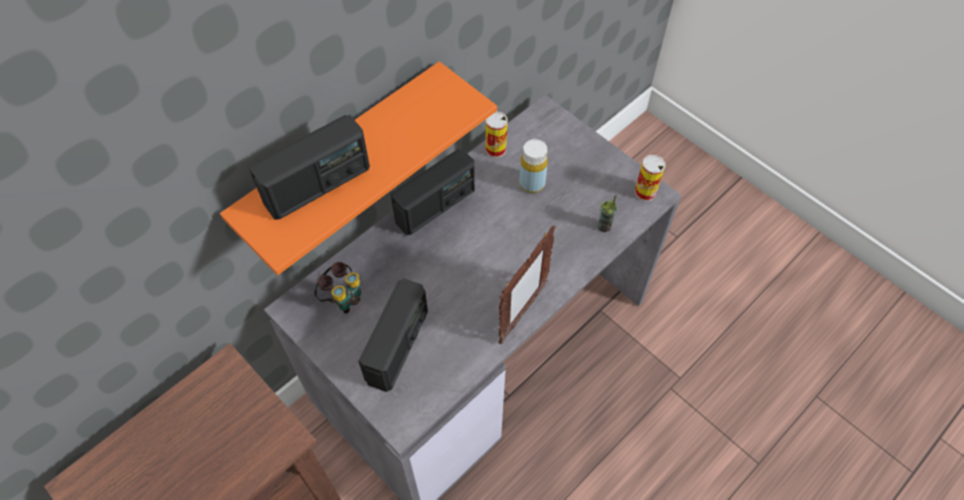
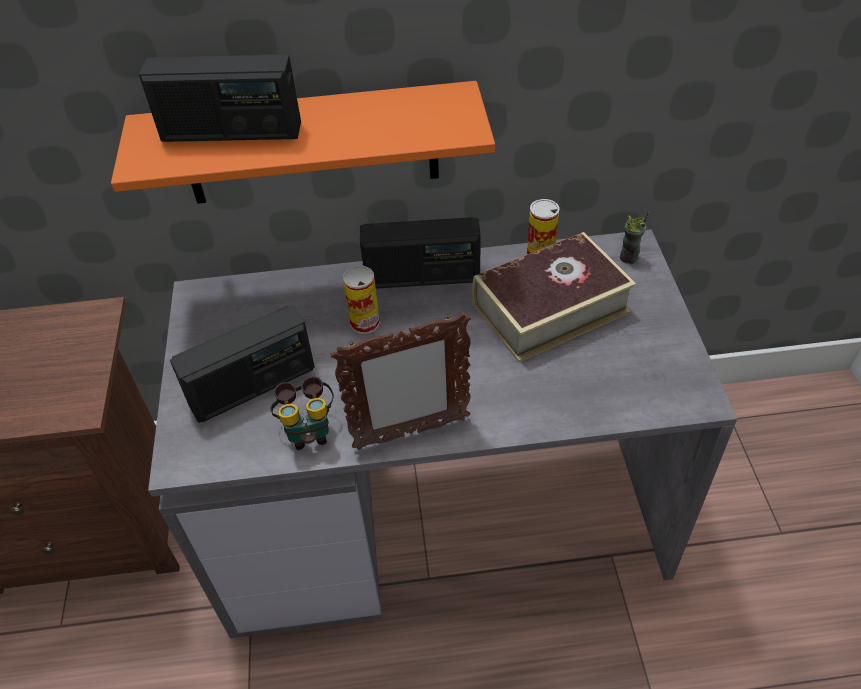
camera: 40 degrees right, 10 degrees down
binoculars [315,262,361,314] -> binoculars moved to [271,376,334,450]
yellow bottle [519,139,548,193] -> book [472,232,636,362]
cup [597,195,618,232] -> cup moved to [620,211,648,264]
can [635,155,666,201] -> can moved to [343,265,380,334]

